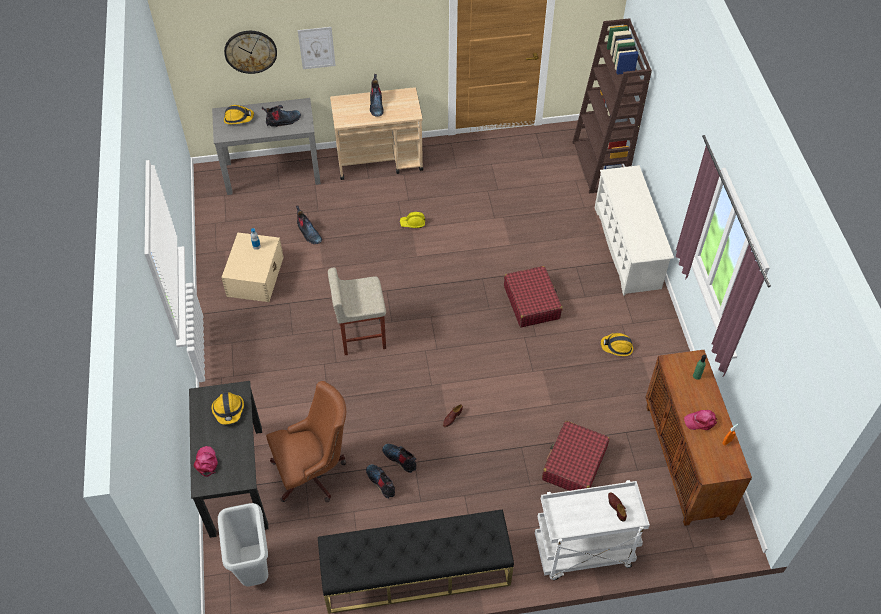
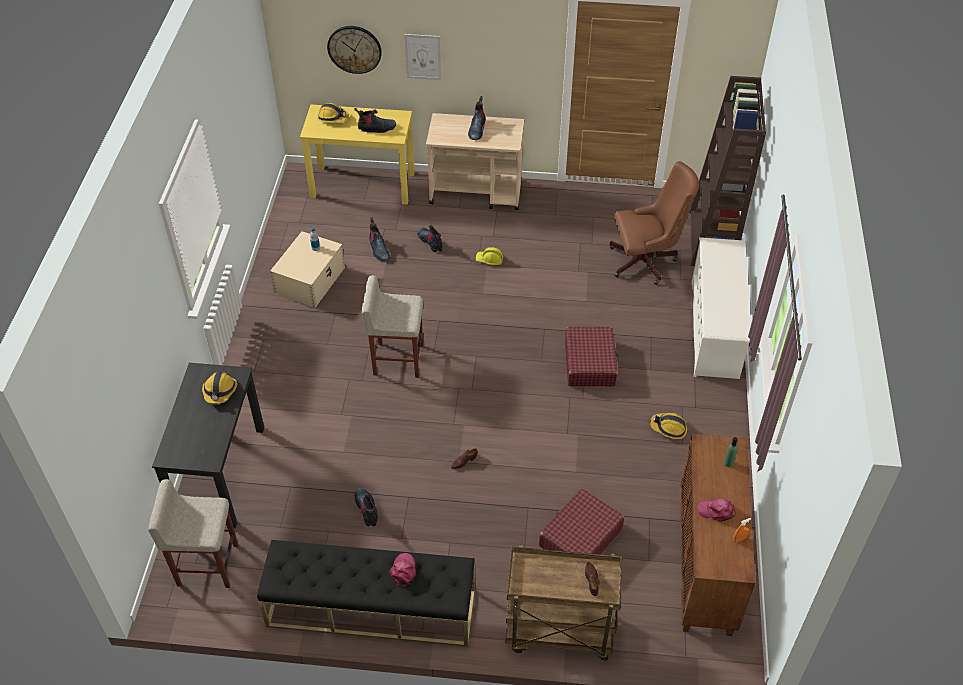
camera: 15 degrees right, 5 degrees down
pink cap [194,446,218,477] -> pink cap moved to [389,553,416,587]
grey desk [212,98,321,195] -> yellow desk [300,105,415,205]
grey trash can [218,503,268,586] -> beige stool [148,479,238,588]
brown office chair [266,381,346,502] -> brown office chair moved to [609,161,699,285]
boot [382,444,416,473] -> boot moved to [417,225,442,253]
white cart [535,480,650,580] -> brown cart [505,545,622,661]

